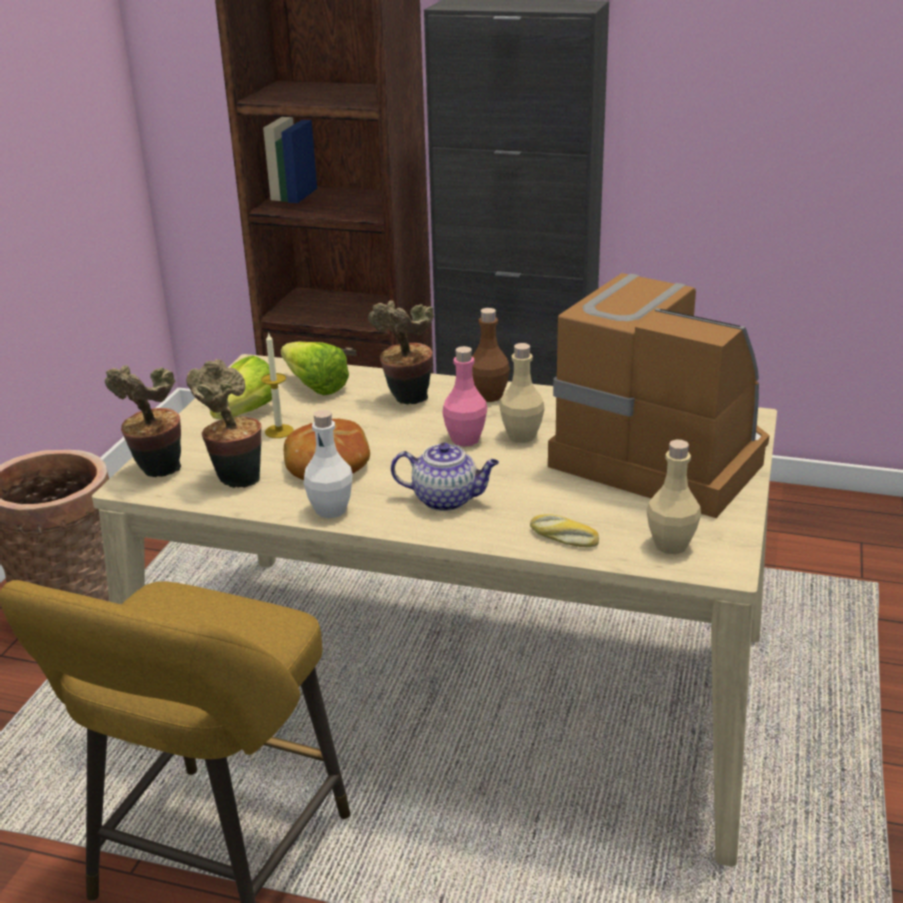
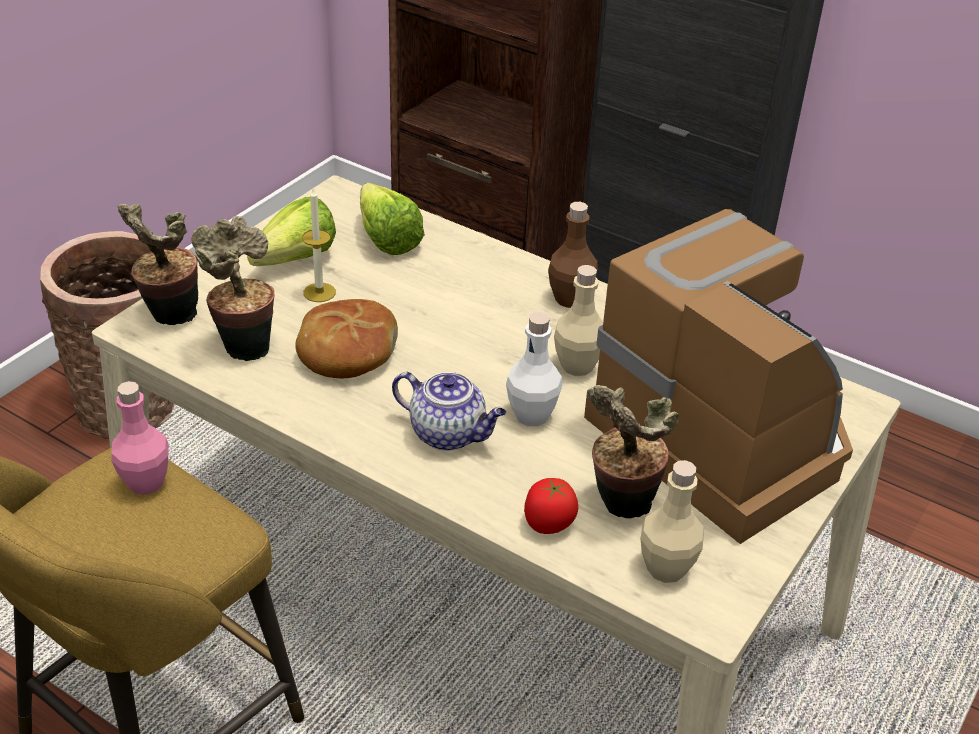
camera: 15 degrees right, 10 degrees up
white bottle [304,410,353,518] -> white bottle moved to [506,312,563,426]
potted plant [369,300,434,404] -> potted plant moved to [587,385,678,518]
pink bottle [442,346,487,446] -> pink bottle moved to [111,381,169,495]
bread [530,514,599,547] -> tomato [524,478,578,534]

